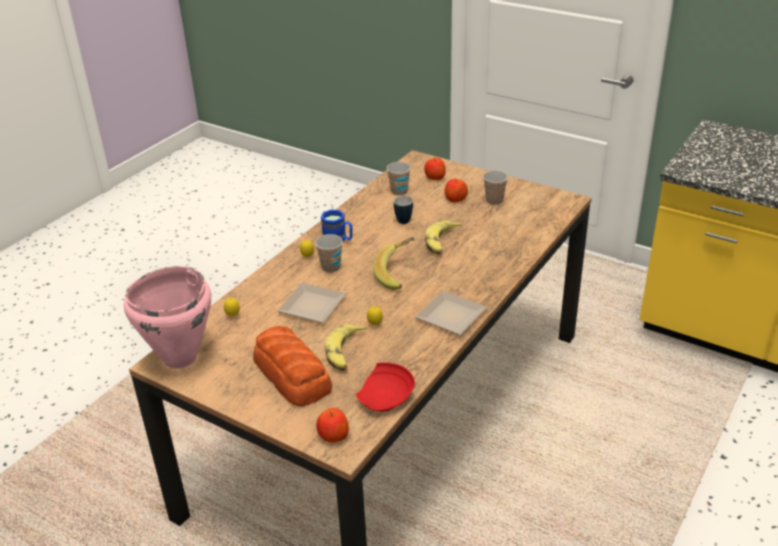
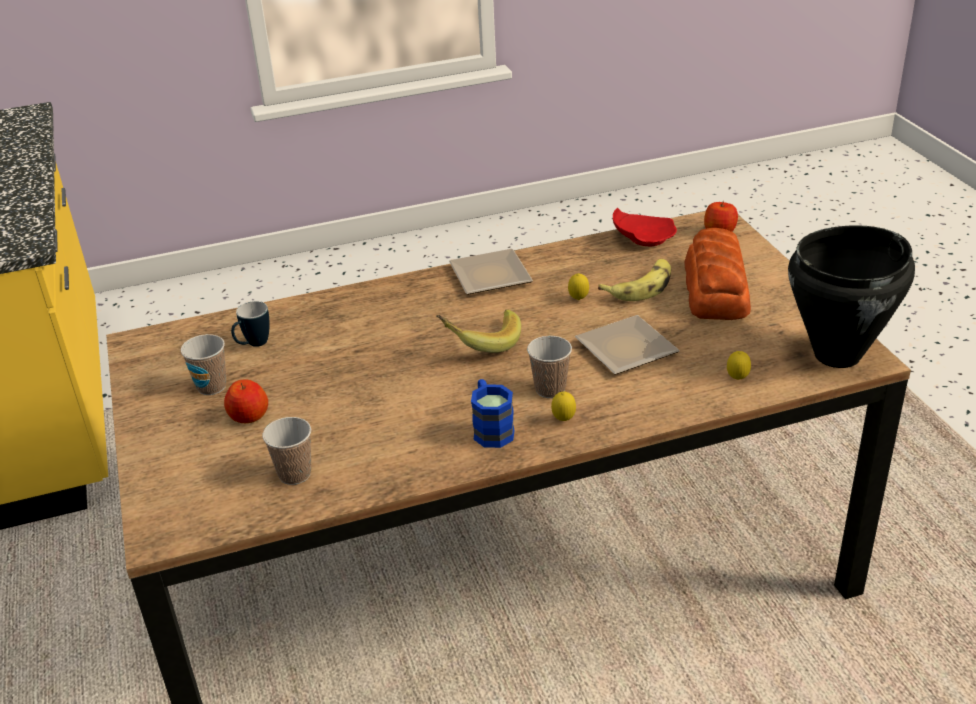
camera: 140 degrees left, 0 degrees up
pink cooking pot [124,266,211,369] -> black cooking pot [788,225,915,368]
mug [394,196,413,224] -> mug moved to [231,301,270,347]
apple [424,158,446,180] -> none
banana [425,220,462,255] -> none

